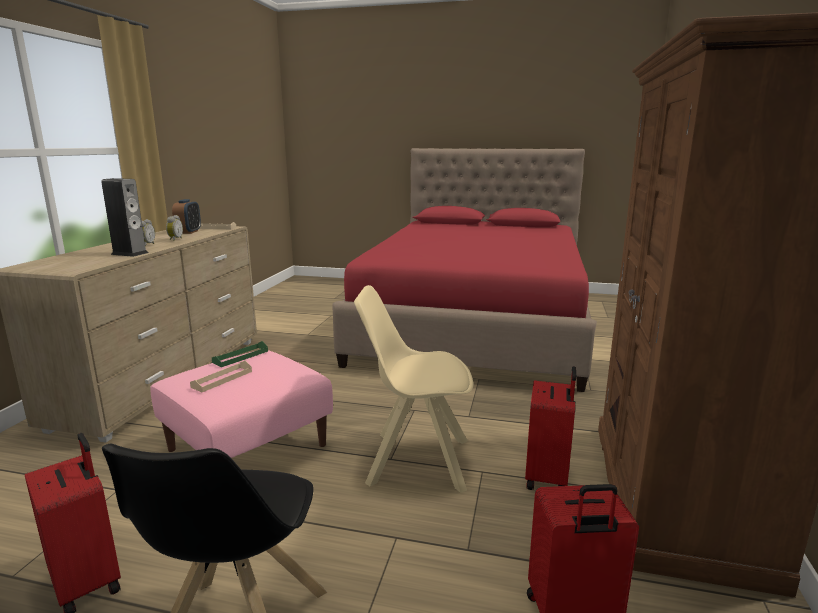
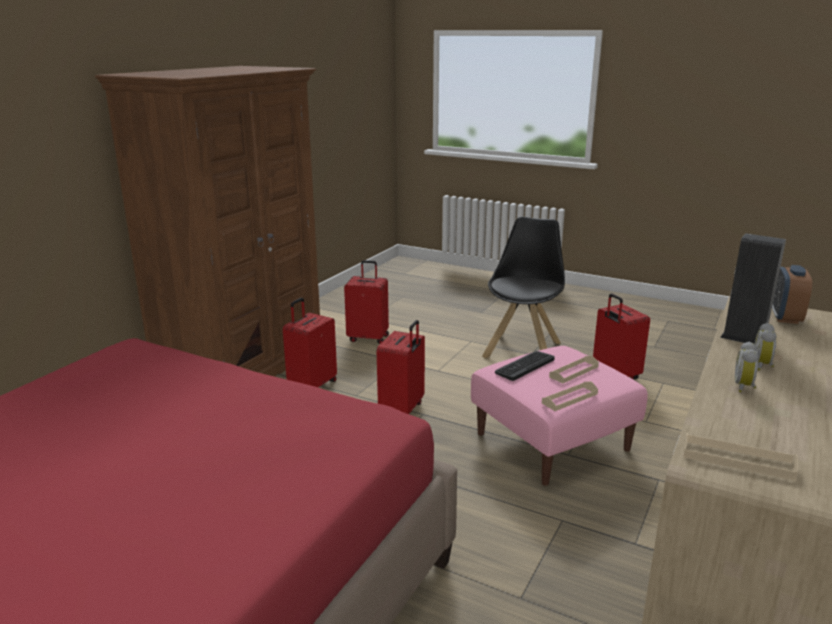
camera: 165 degrees left, 5 degrees up
alarm clock [172,199,201,234] -> alarm clock moved to [772,265,812,324]
green tray [212,341,268,367] -> beige tray [542,381,598,411]
beige chair [354,285,473,493] -> red suitcase [377,320,425,414]
none -> keyboard [495,351,555,381]

